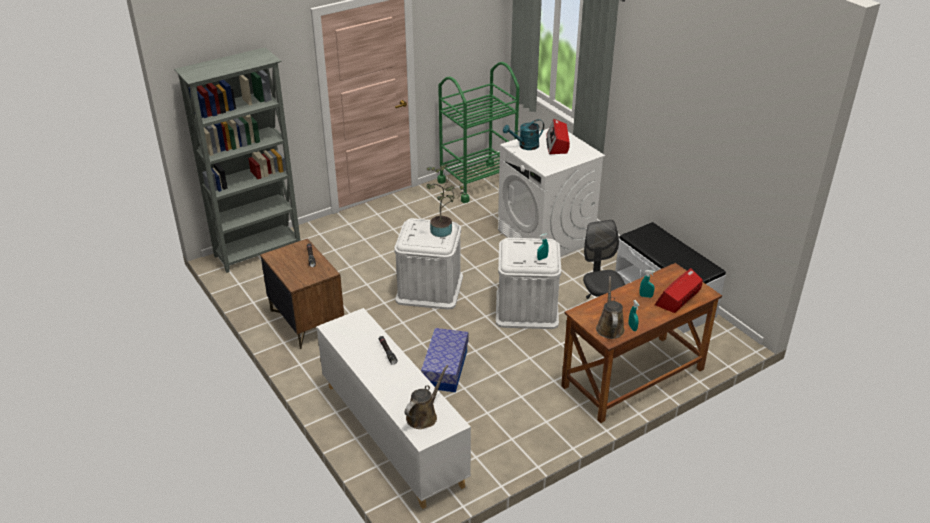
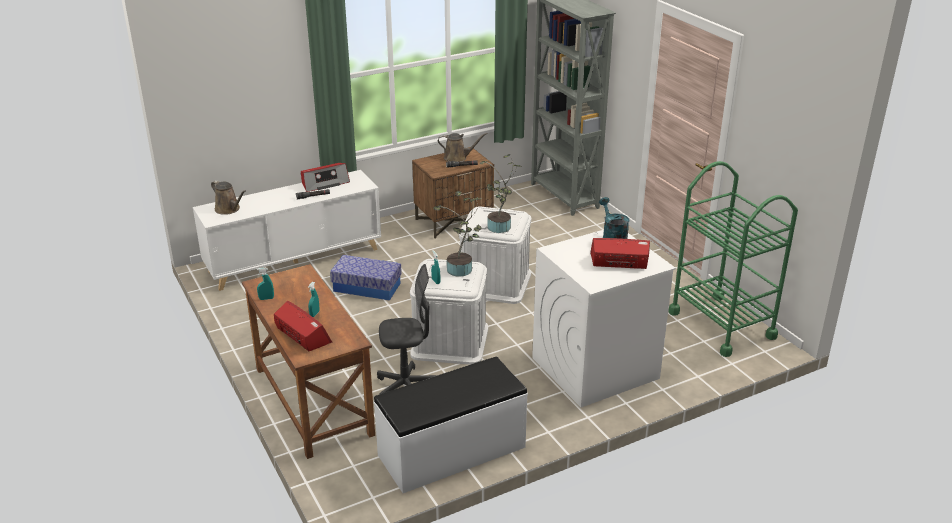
camera: 95 degrees right, 5 degrees down
brown watering can [596,276,625,339] -> brown watering can moved to [438,133,488,162]
none -> radio [301,163,350,192]
none -> potted plant [433,191,482,277]

